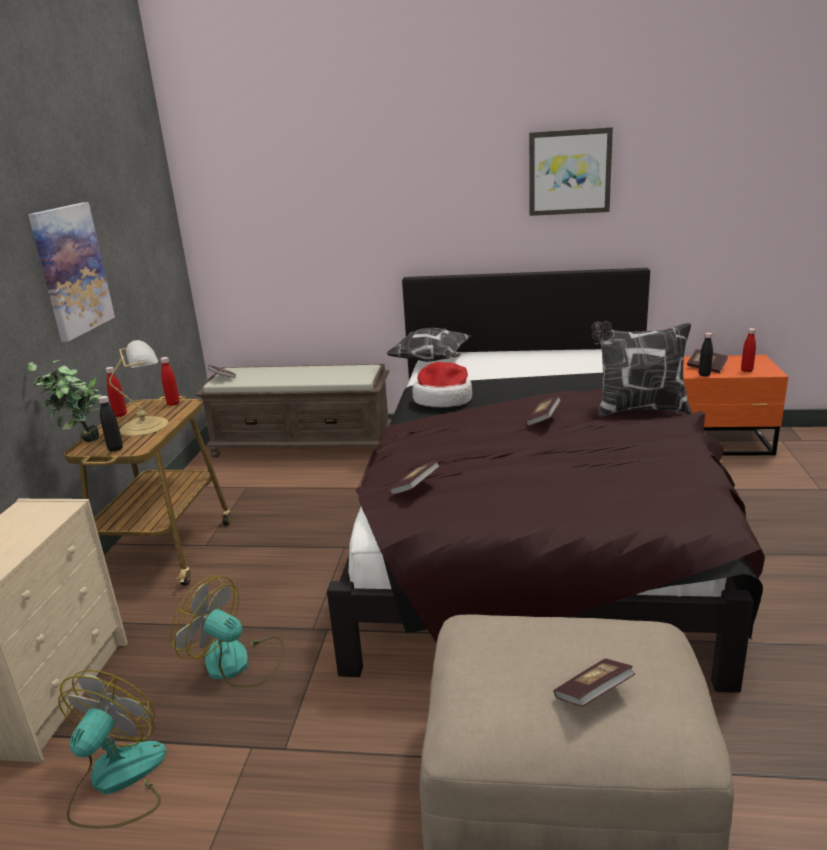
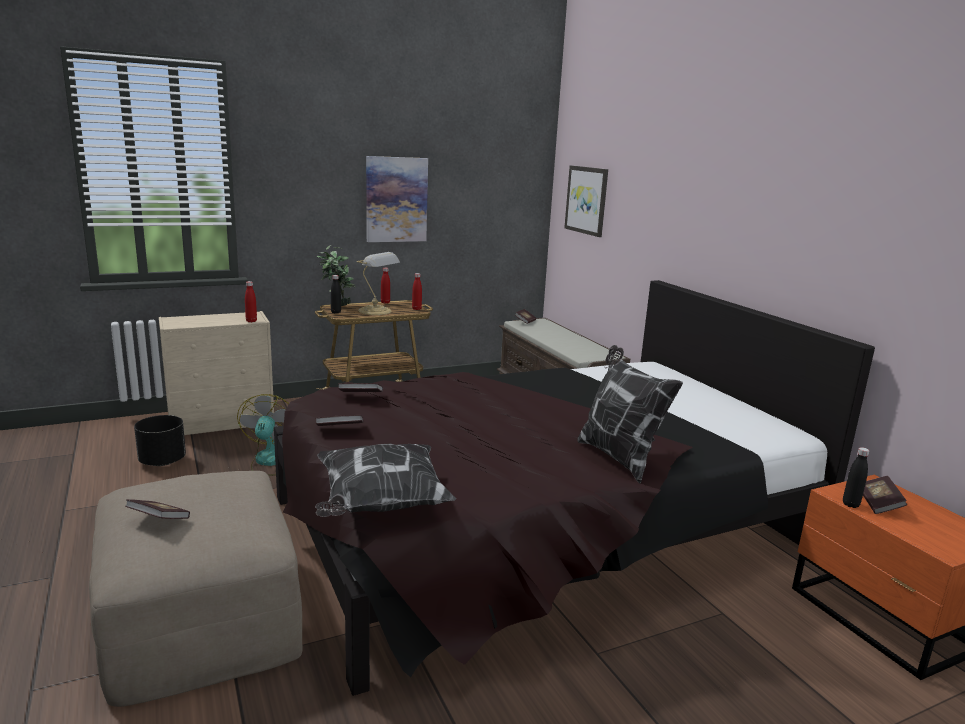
camera: 55 degrees right, 5 degrees down
fan [58,670,167,829] -> black planter [134,415,186,466]
pillow [386,328,471,362] -> pillow moved to [315,443,456,517]
hat [412,362,472,407] -> none
book [526,396,561,426] -> book moved to [315,415,364,426]
picture [529,127,613,216] -> picture moved to [564,165,608,237]
red bottle [741,328,756,372] -> red bottle moved to [245,281,257,322]

